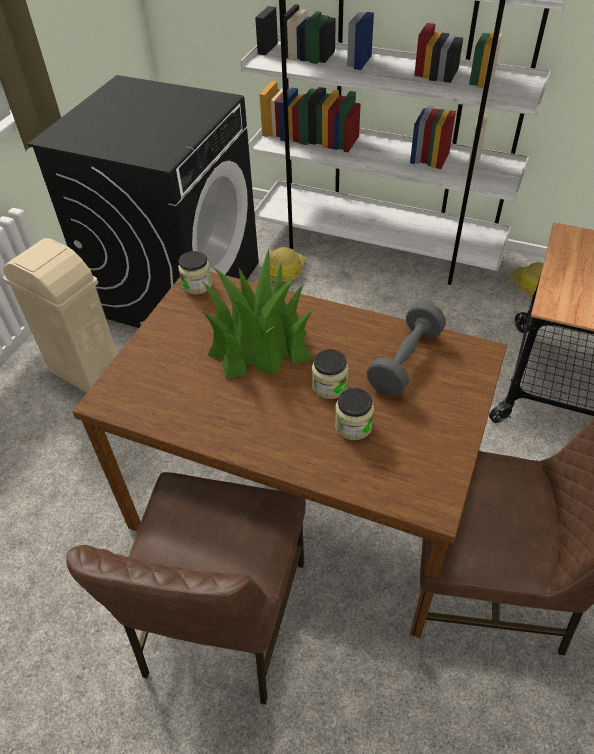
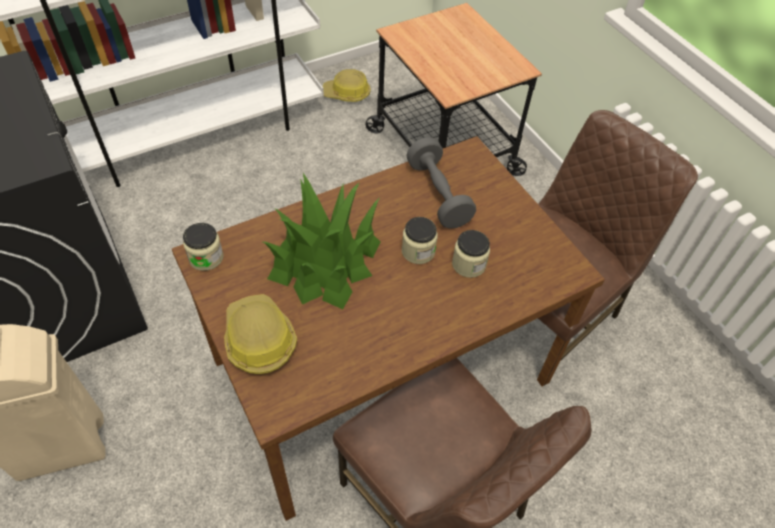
camera: 55 degrees left, 5 degrees up
hard hat [269,247,306,283] -> hard hat moved to [224,294,297,374]

